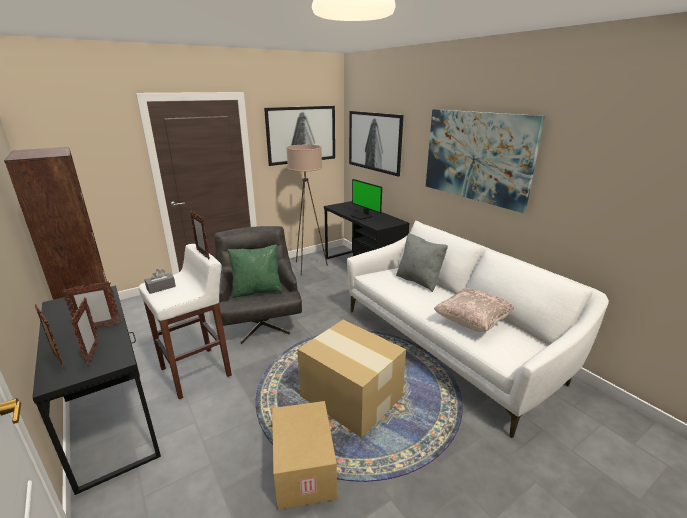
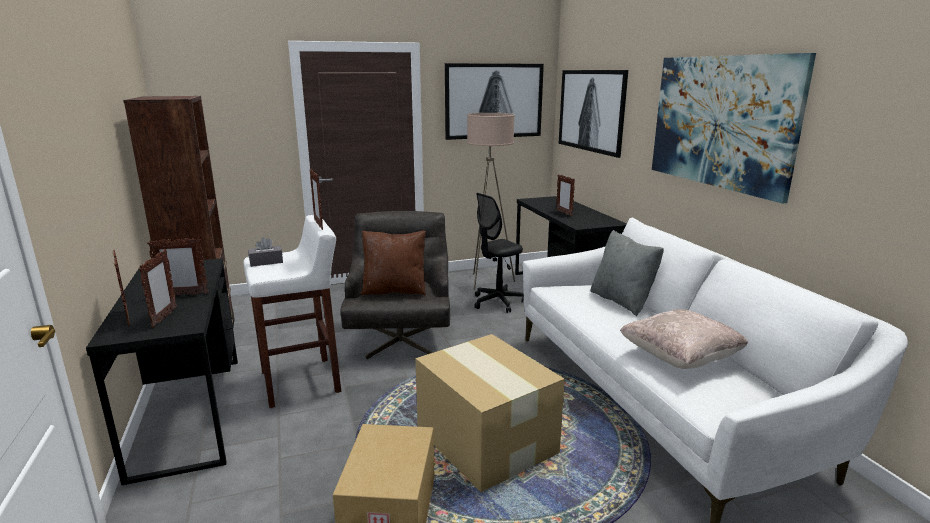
camera: 15 degrees right, 5 degrees down
green pillow [228,245,282,298] -> brown pillow [361,230,426,296]
monitor [350,179,382,220] -> picture frame [556,174,575,216]
none -> black office chair [474,193,524,313]

